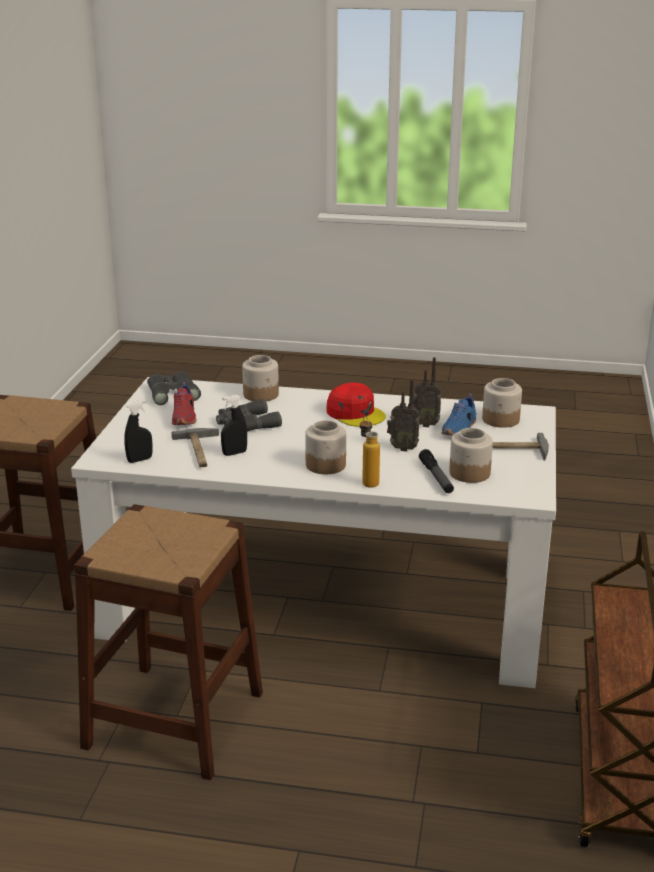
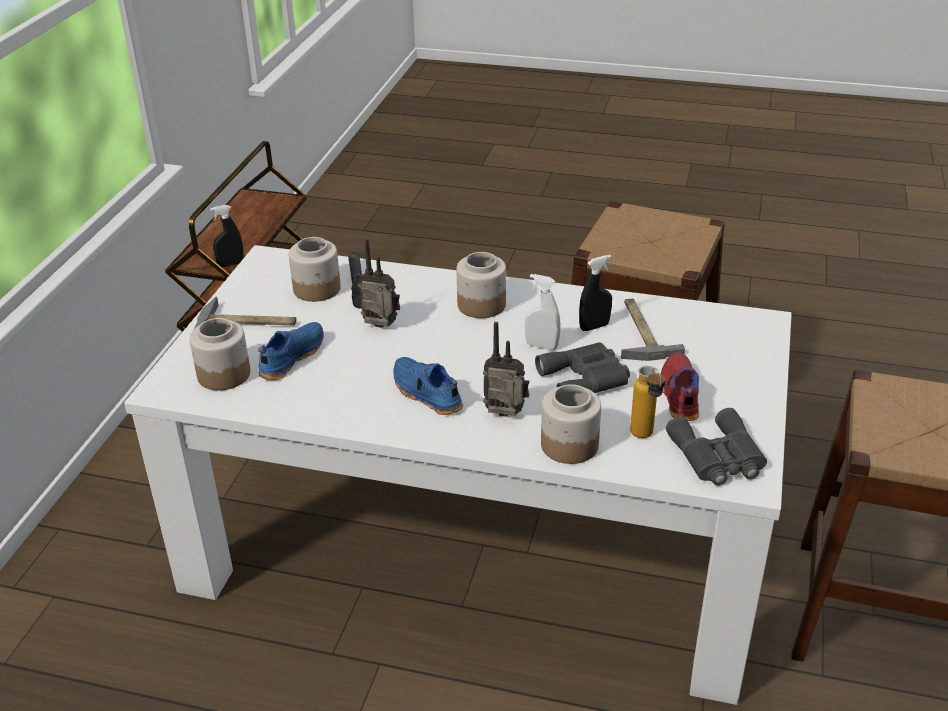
camera: 175 degrees left, 10 degrees up
black spray bottle [124,400,152,463] -> black spray bottle moved to [210,205,244,267]
red cap [326,382,386,427] -> blue shoe [393,357,463,415]
bottle [360,416,380,488] -> bottle moved to [630,366,666,438]
radio [413,357,441,427] -> radio moved to [483,322,530,417]
none -> white spray bottle [525,274,561,350]

